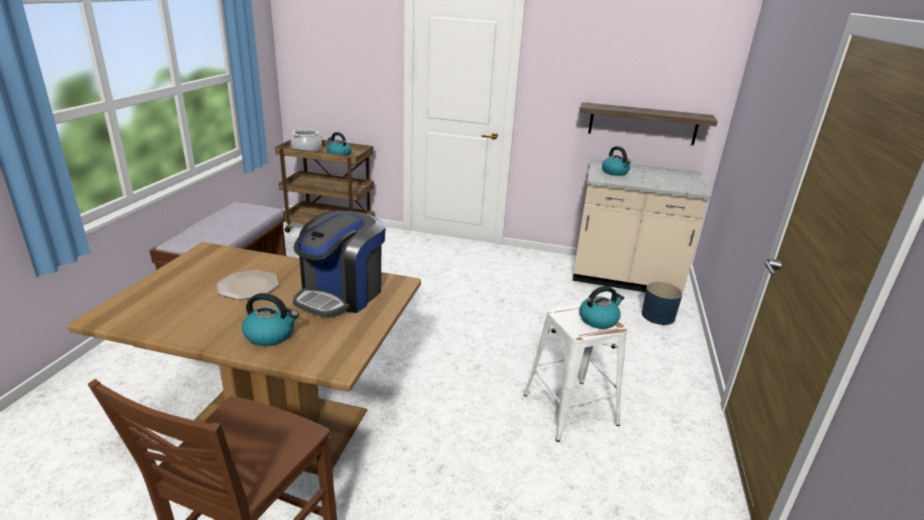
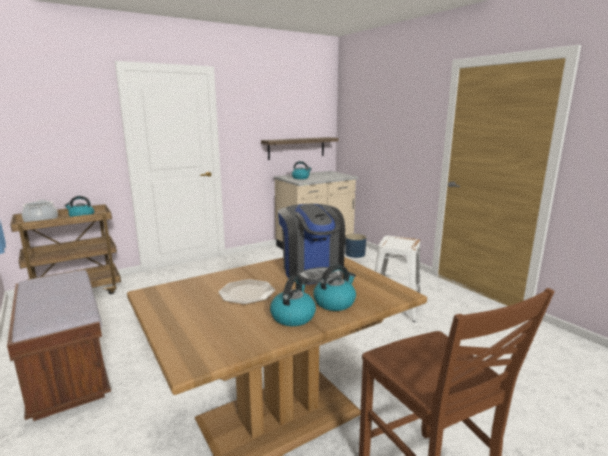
camera: 45 degrees left, 10 degrees down
kettle [579,286,624,329] -> kettle moved to [270,275,316,326]

